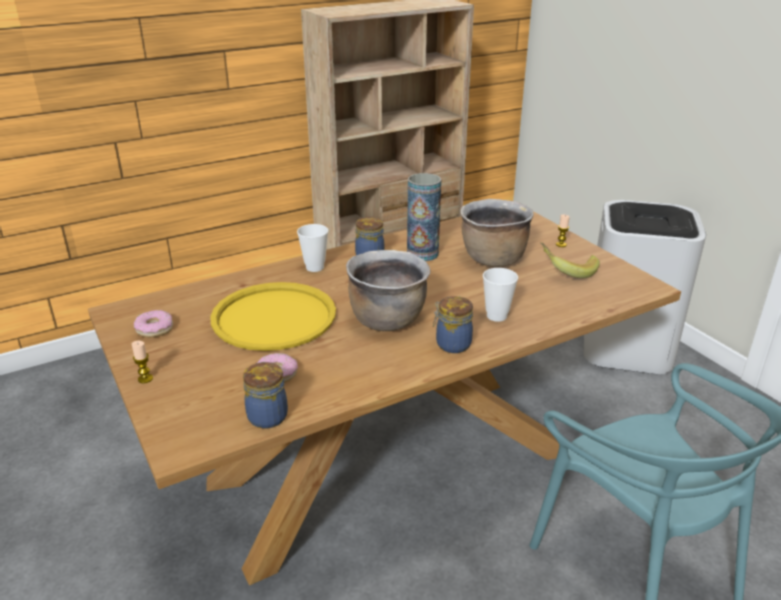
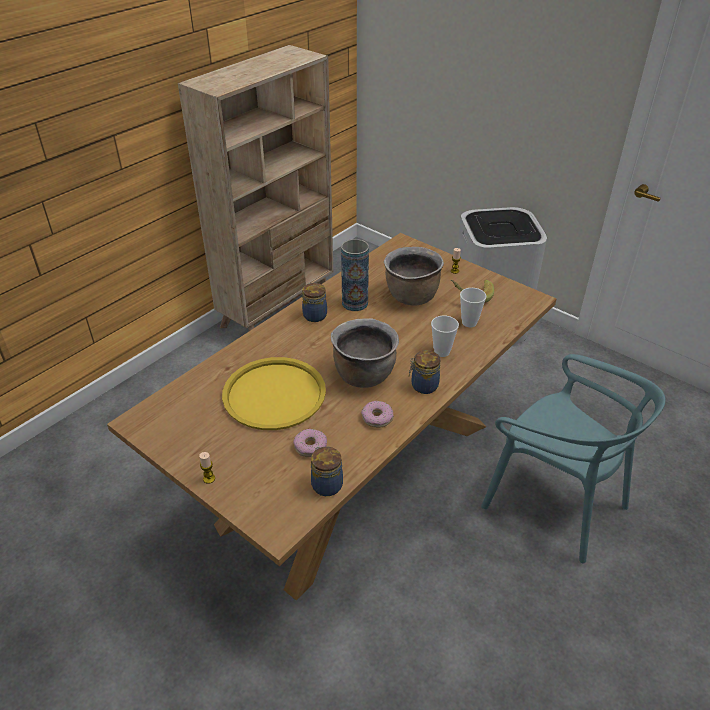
camera: 20 degrees left, 10 degrees up
donut [134,310,173,337] -> donut moved to [361,401,394,428]
cup [297,224,329,272] -> cup moved to [460,288,486,327]

